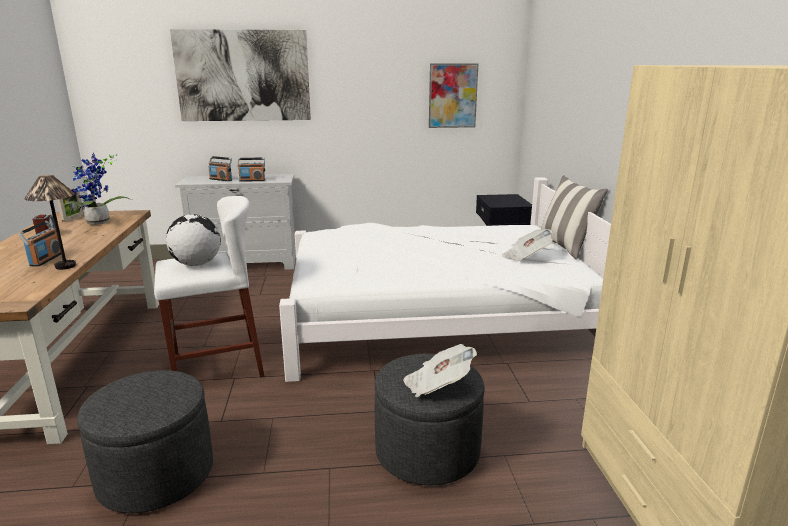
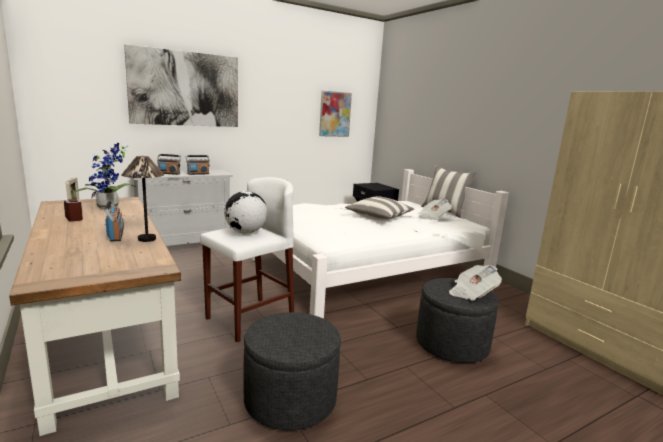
camera: 25 degrees left, 5 degrees down
none -> pillow [345,196,414,221]

